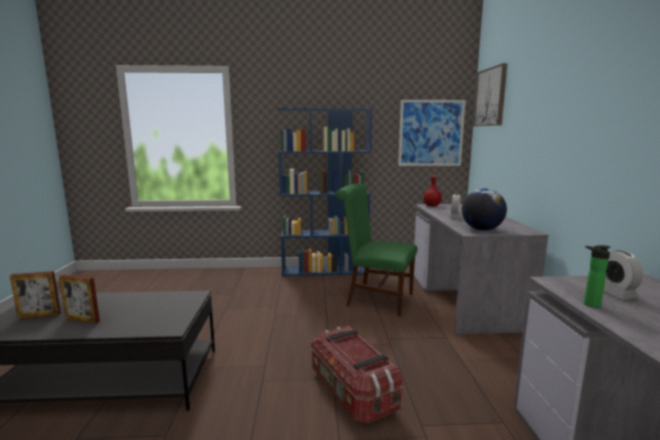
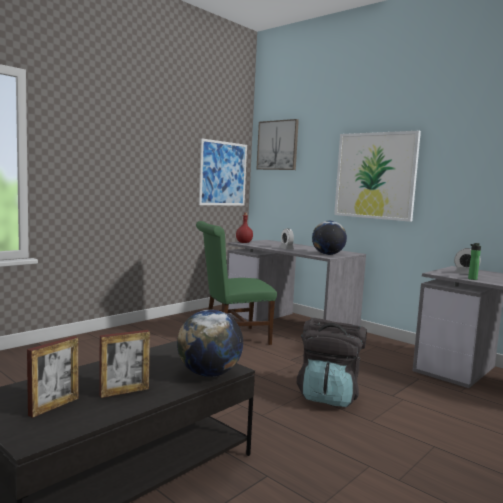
camera: 45 degrees left, 5 degrees down
blue bookcase [277,108,372,276] -> none
storage box [311,326,403,423] -> black backpack [297,318,367,407]
none -> globe [177,310,243,377]
none -> picture [334,131,421,222]

